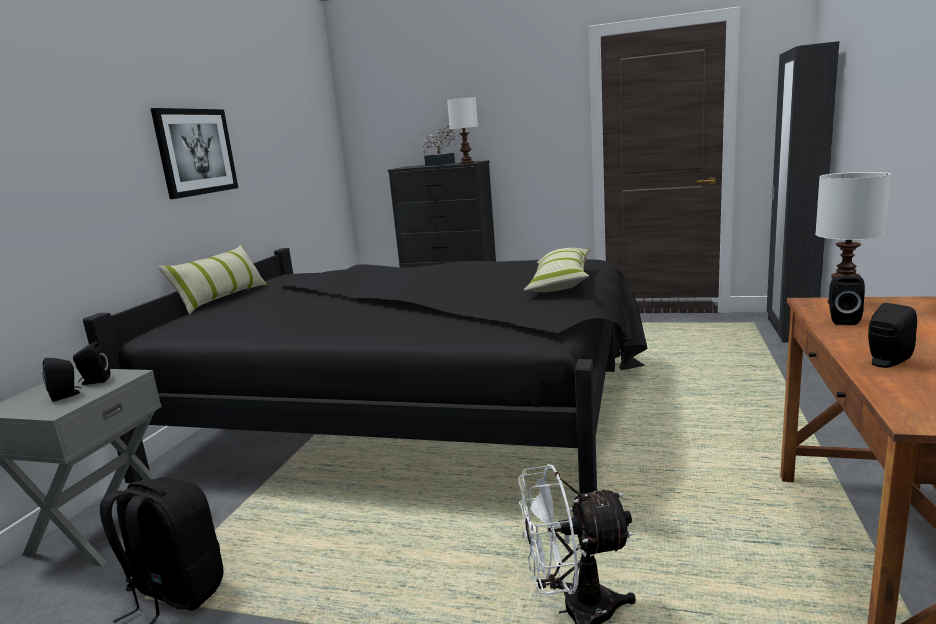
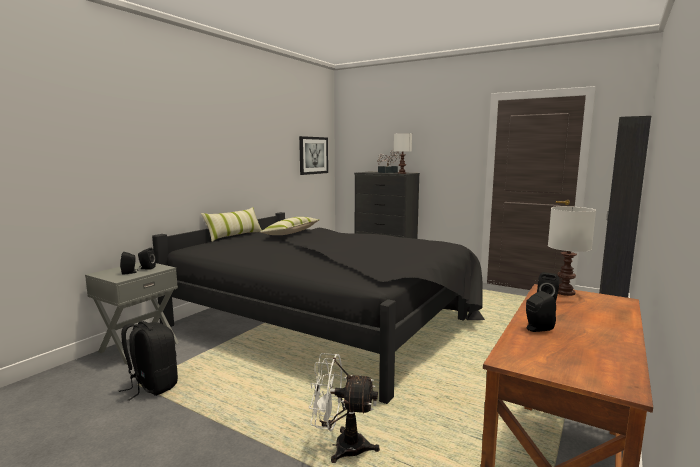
camera: 15 degrees right, 5 degrees down
picture [150,108,238,199] -> picture moved to [299,136,328,175]
pillow [524,248,590,292] -> pillow moved to [260,217,319,235]

